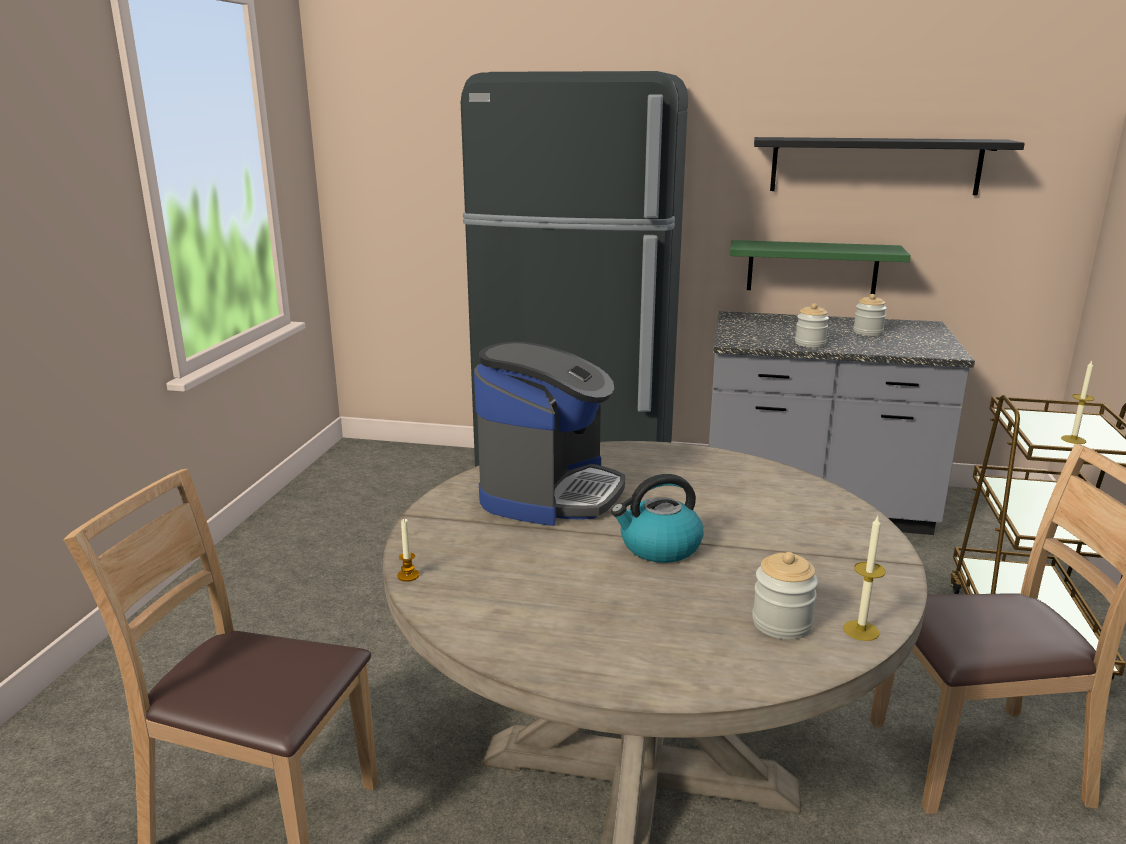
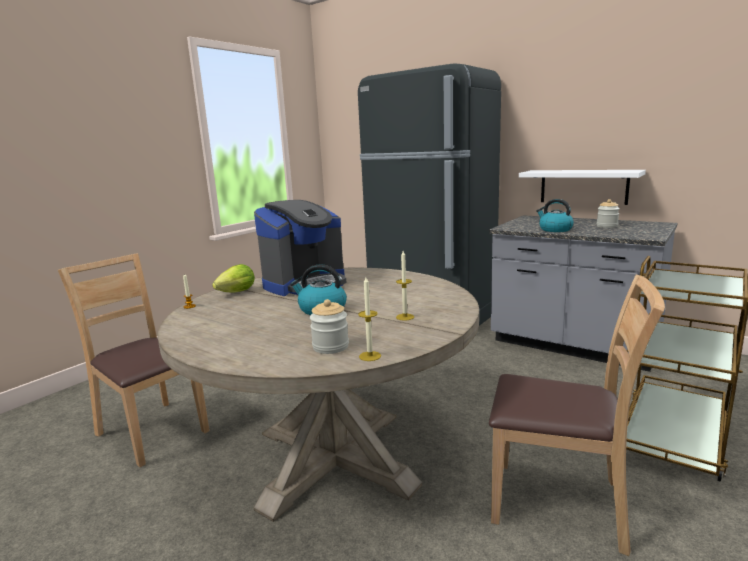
camera: 25 degrees right, 5 degrees down
green shelf [730,240,911,295] -> white shelf [519,170,646,205]
black shelf [754,137,1025,195] -> none
jar [795,303,829,348] -> kettle [536,199,574,232]
candle [1061,360,1094,444] -> candle moved to [396,251,414,321]
none -> lettuce [212,264,255,292]

